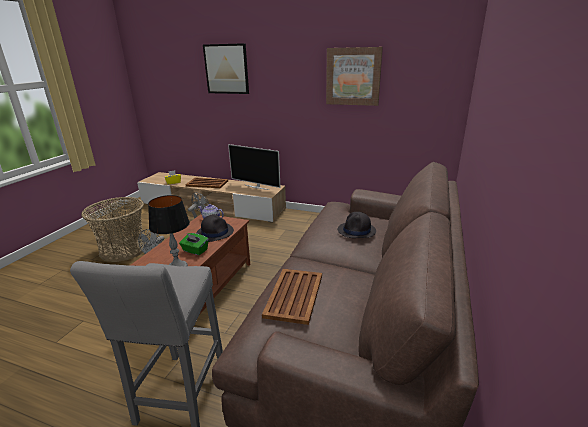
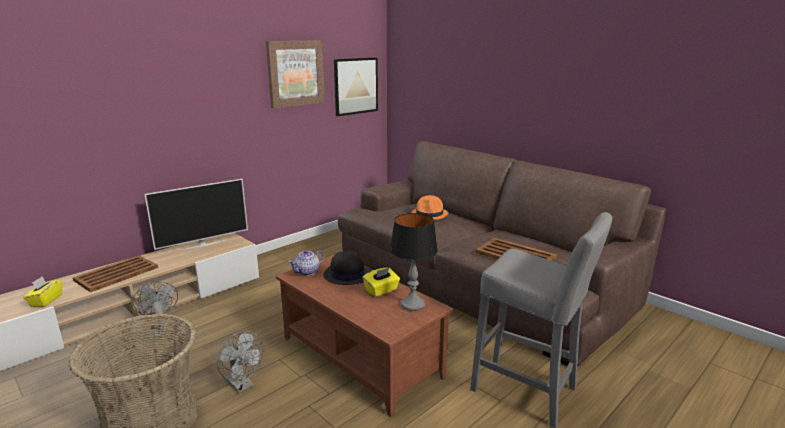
camera: 65 degrees left, 5 degrees down
green tissue box [179,233,209,255] -> yellow tissue box [362,267,400,297]
picture [203,43,249,94] -> picture moved to [334,57,378,116]
black hat [338,212,376,238] -> orange hat [411,195,449,220]

